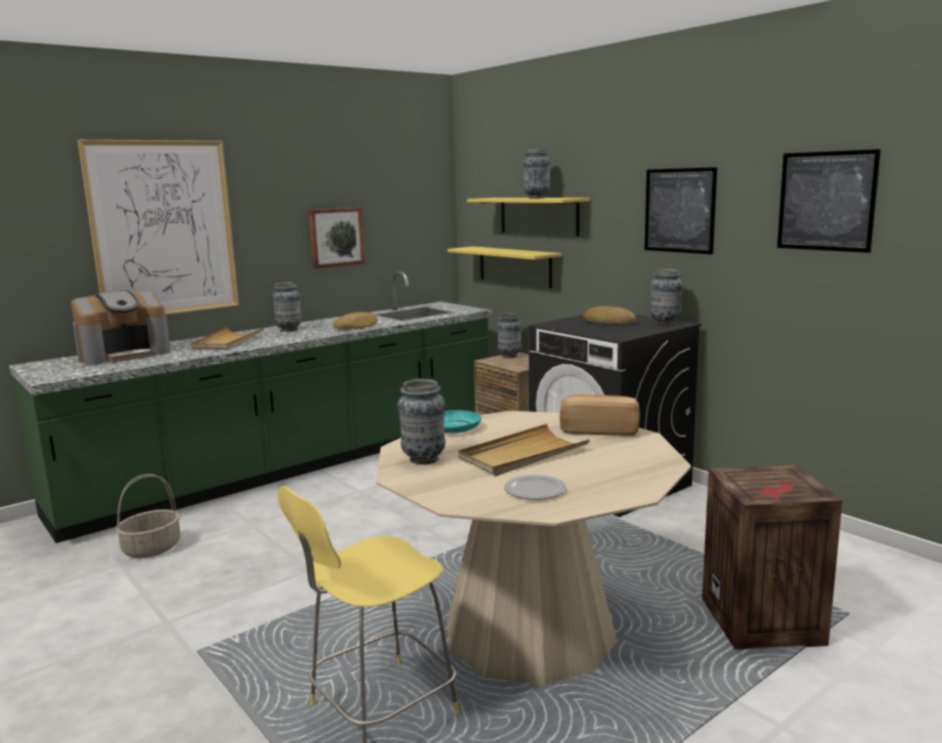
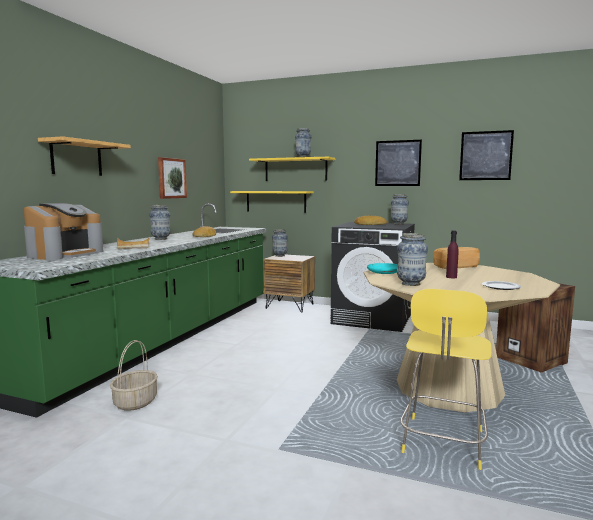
camera: 30 degrees left, 5 degrees down
picture [78,140,239,315] -> shelf [38,136,131,176]
beige tray [458,424,590,476] -> purple bottle [446,230,458,278]

